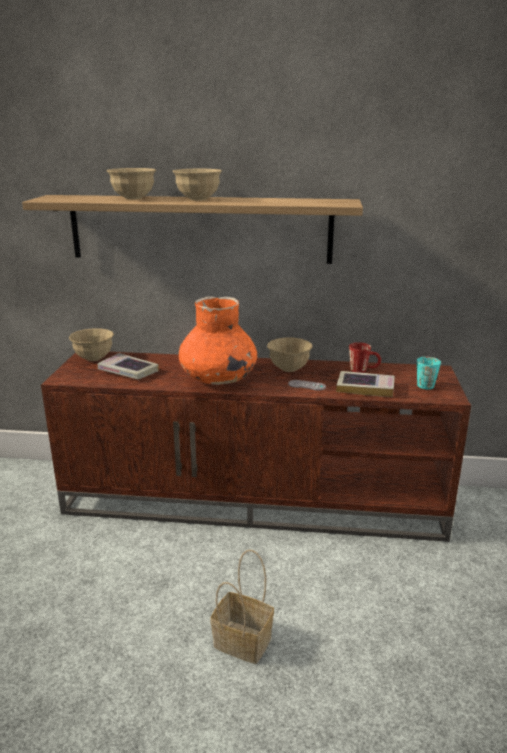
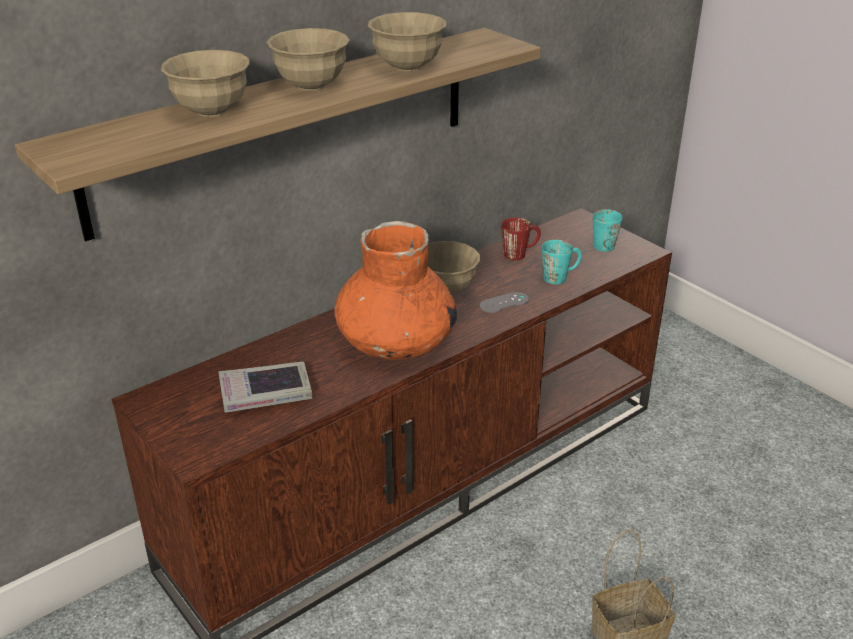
camera: 45 degrees left, 10 degrees up
beige bowl [69,328,114,361] -> beige bowl moved to [368,12,446,71]
book [336,371,395,397] -> turquoise mug [542,240,582,284]

